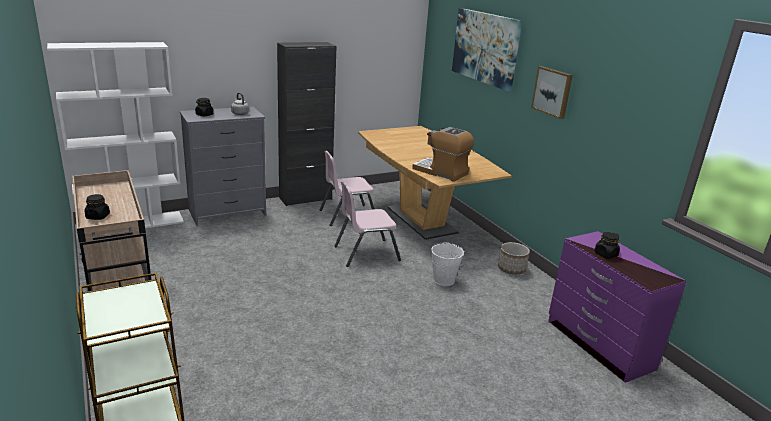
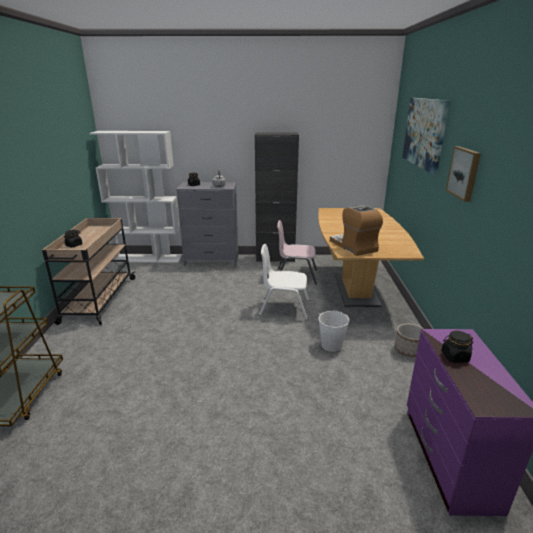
camera: 30 degrees right, 0 degrees up
pink chair [334,181,401,267] -> white chair [259,244,309,320]

